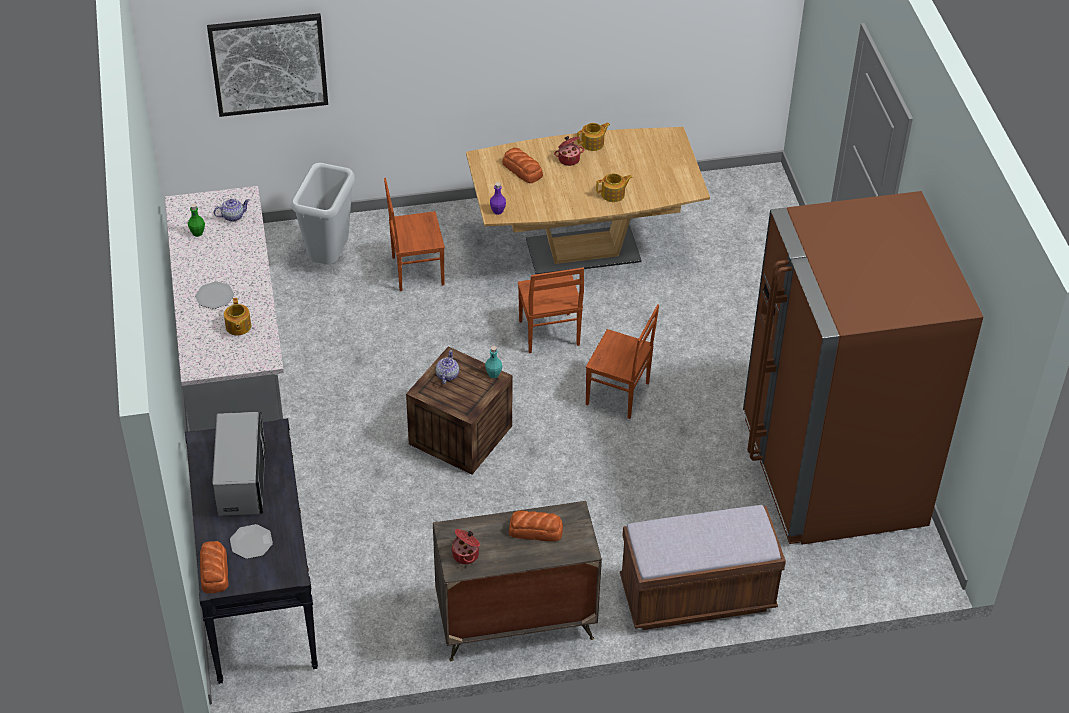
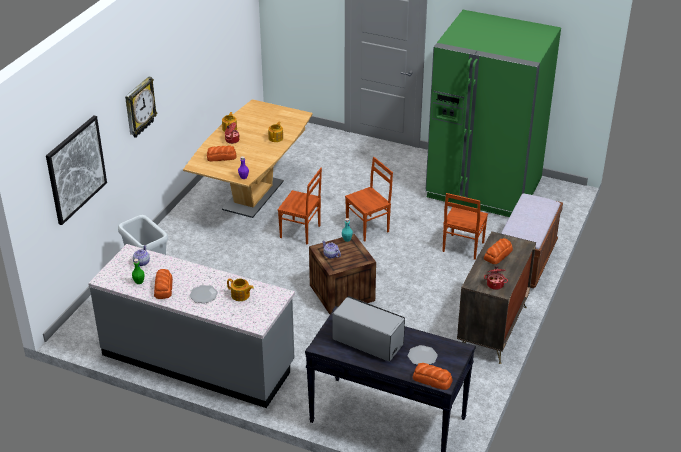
camera: 55 degrees left, 10 degrees down
brown chair [384,178,445,291] -> brown chair moved to [442,193,488,260]
brown fridge [743,191,983,545] -> green fridge [425,10,561,217]
none -> wall clock [125,77,157,138]
none -> bread [154,269,173,299]

